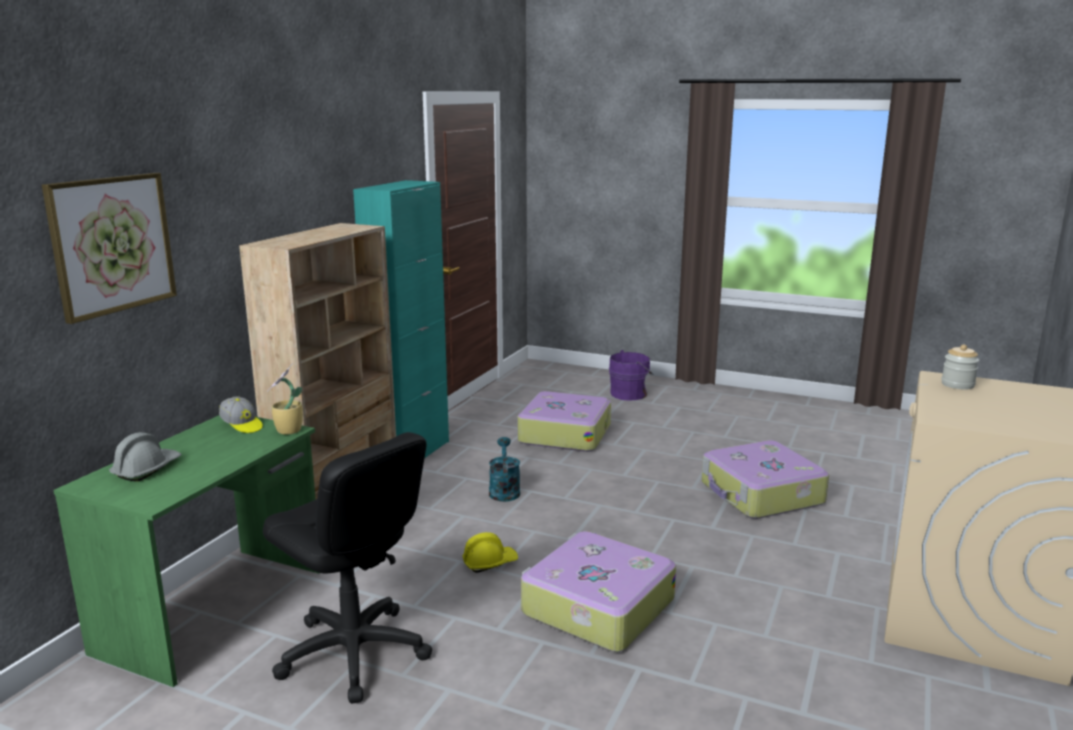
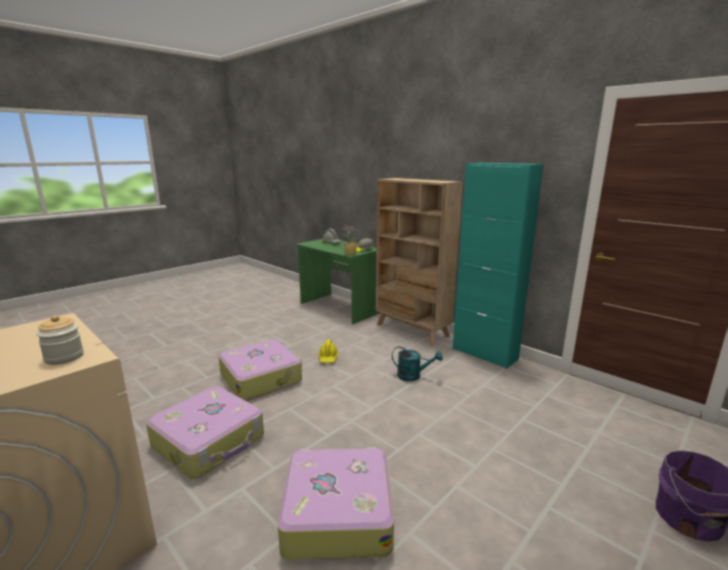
camera: 110 degrees right, 0 degrees up
picture [42,173,177,324] -> none
black office chair [263,432,432,704] -> none
suitcase [518,391,611,452] -> suitcase moved to [146,386,264,479]

